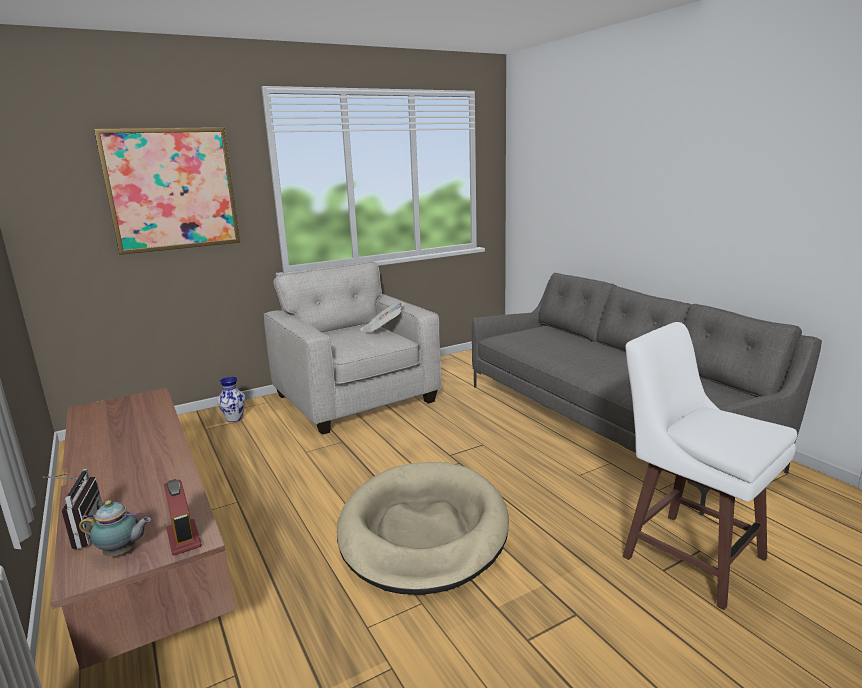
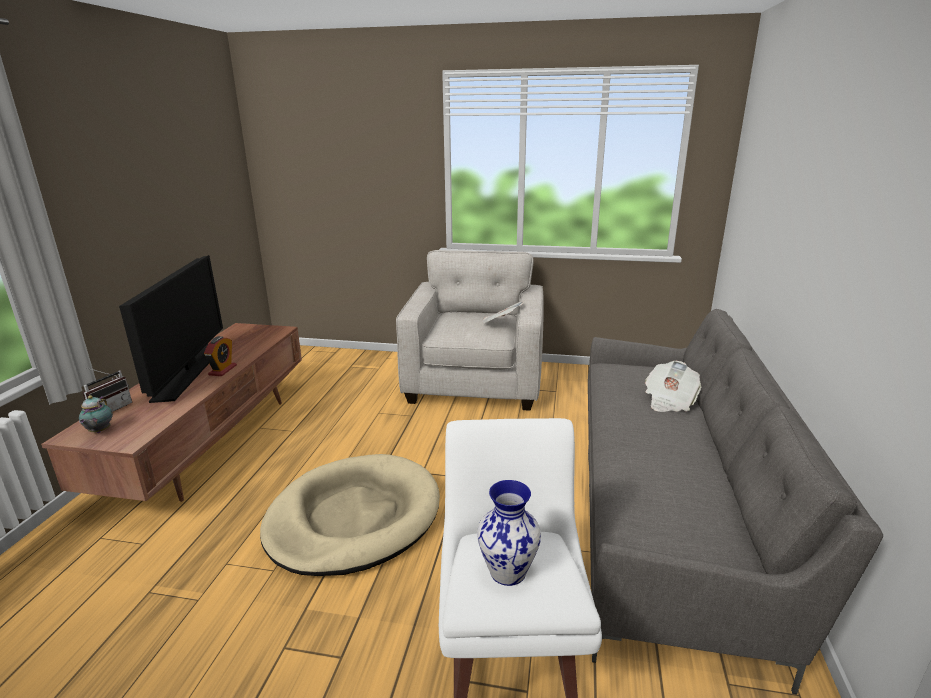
camera: 40 degrees right, 5 degrees up
teapot [79,500,151,556] -> teapot turned 45 degrees clockwise [79,395,113,433]
picture [94,127,240,255] -> none
alarm clock [164,479,202,556] -> alarm clock moved to [204,336,237,376]
vase [217,377,246,422] -> vase moved to [477,480,541,586]
none -> television [119,255,223,403]
none -> newspaper [645,361,702,412]

